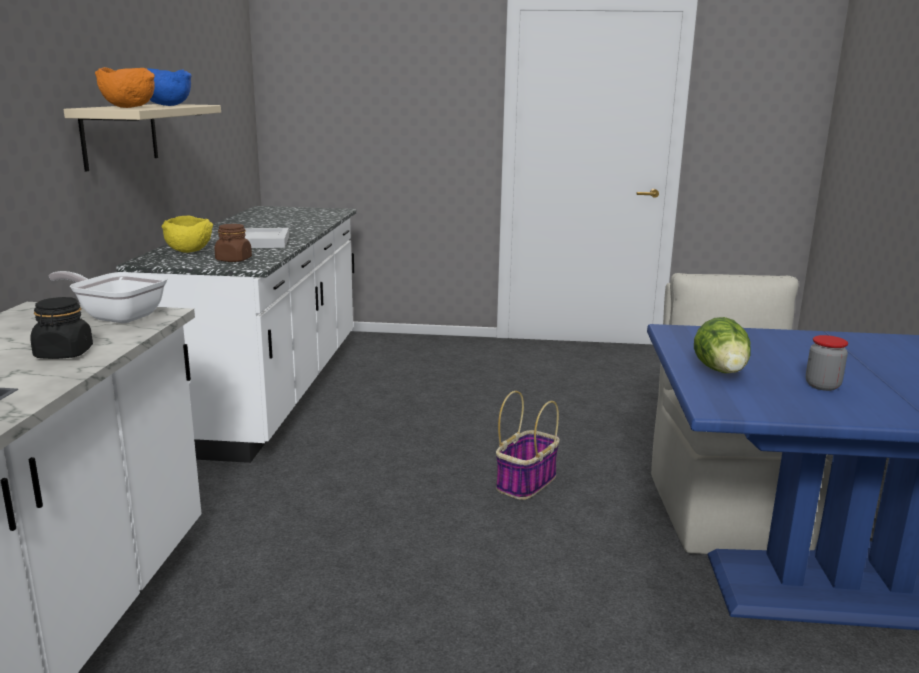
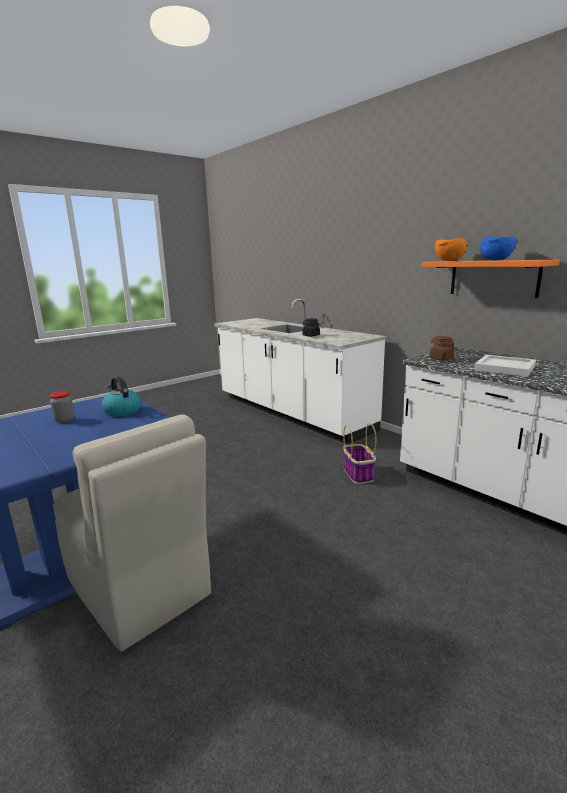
camera: 135 degrees right, 0 degrees up
frying pan [48,271,168,323] -> none
beige shelf [63,104,221,172] -> orange shelf [421,260,560,298]
yellow bowl [161,216,213,253] -> none
basket [496,391,560,500] -> basket moved to [343,423,377,484]
lettuce [694,317,751,373] -> kettle [101,376,141,416]

